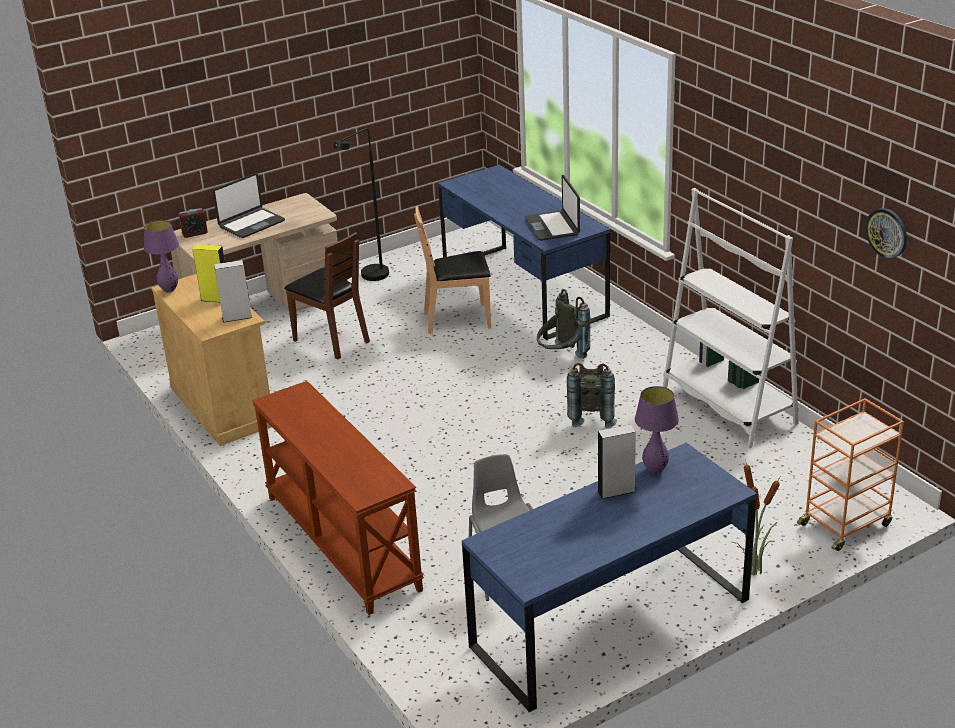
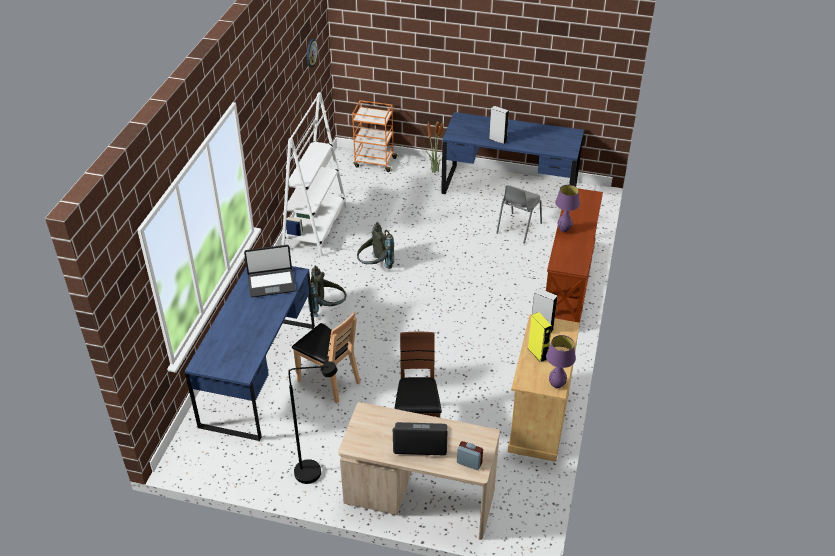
camera: 135 degrees left, 10 degrees up
laptop [525,175,580,241] -> laptop turned 45 degrees clockwise [244,245,295,297]
purple table lamp [635,386,679,474] -> purple table lamp moved to [555,185,580,233]

